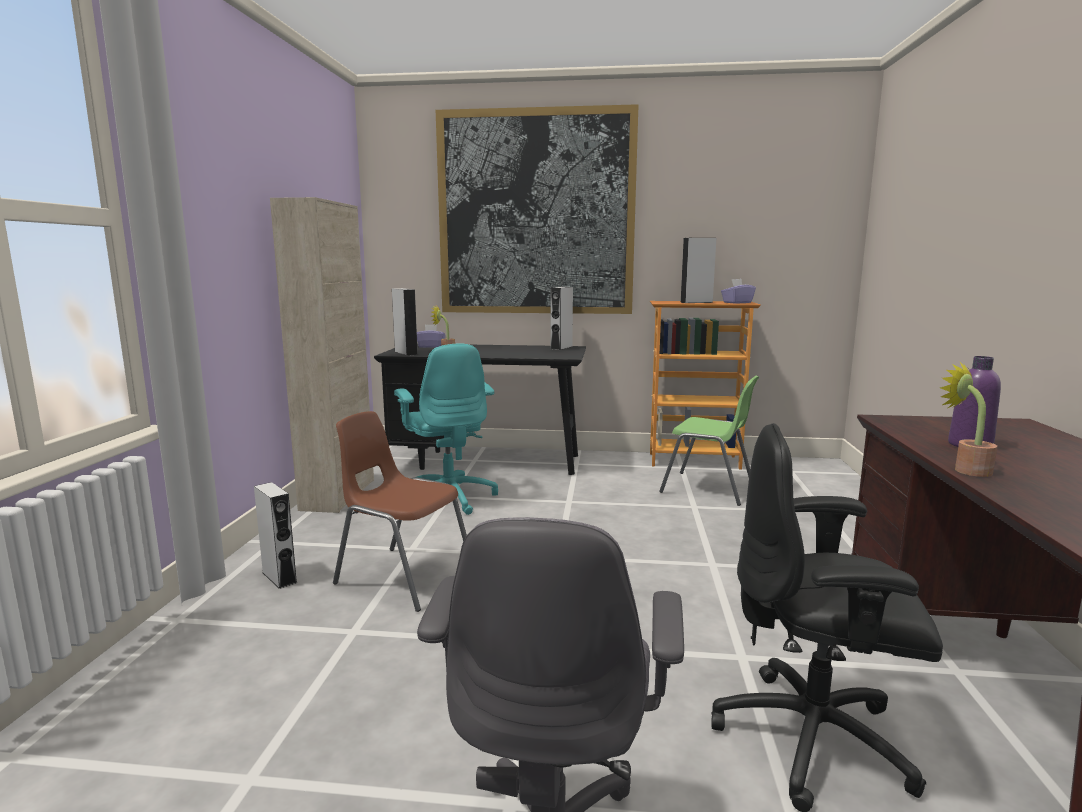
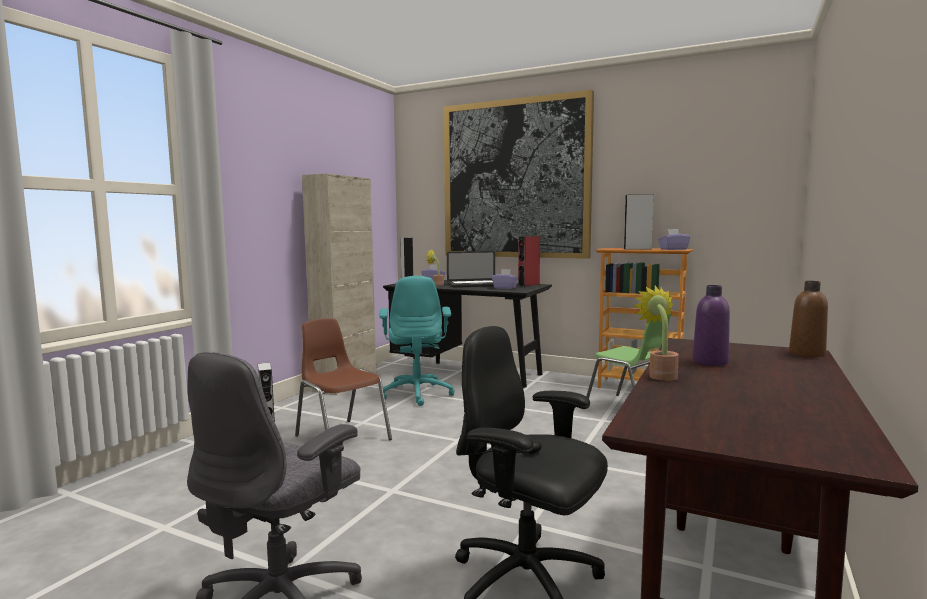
camera: 20 degrees right, 5 degrees down
grey speaker [550,287,573,350] -> red speaker [518,236,540,286]
none -> laptop [447,251,495,288]
none -> purple tissue box [492,269,518,289]
none -> brown bottle [789,281,828,357]

